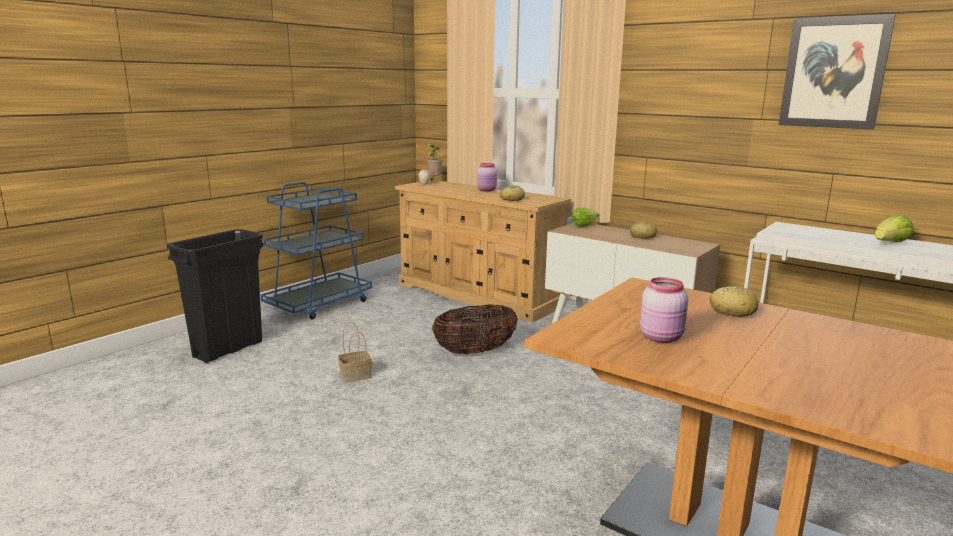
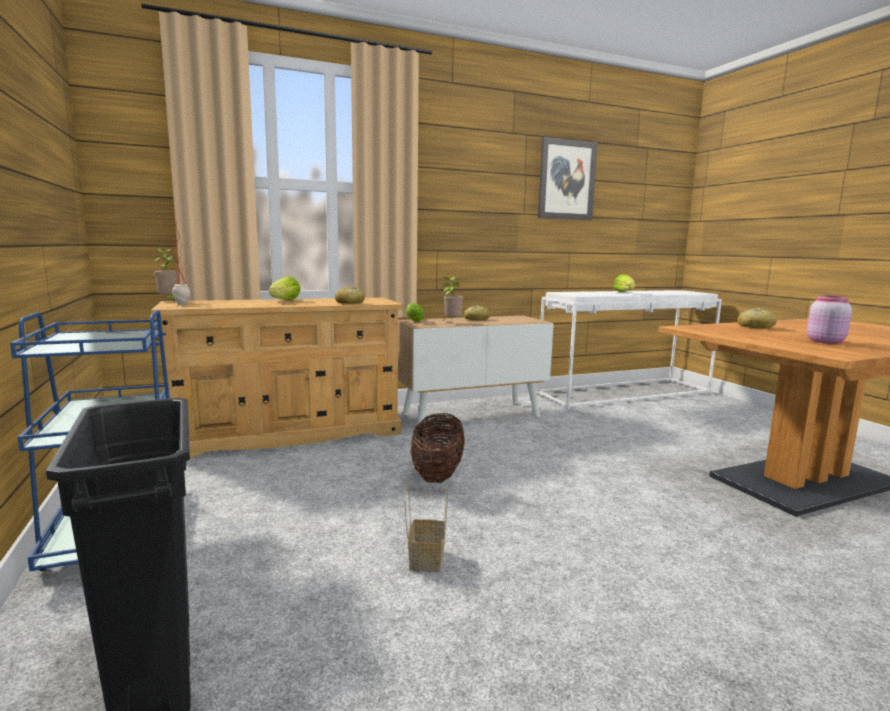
camera: 60 degrees left, 5 degrees down
pink jar [477,163,497,192] -> lettuce [269,276,301,300]
none -> potted plant [442,276,463,319]

